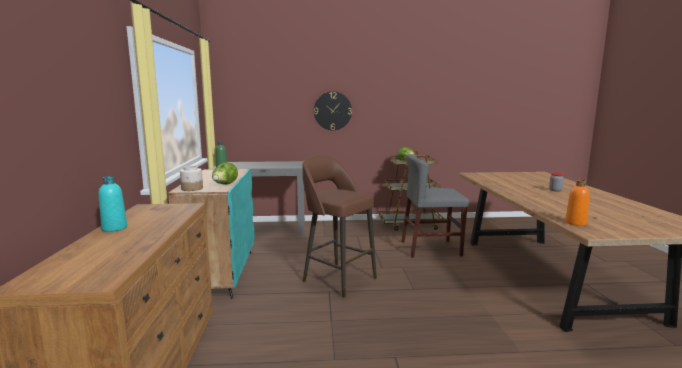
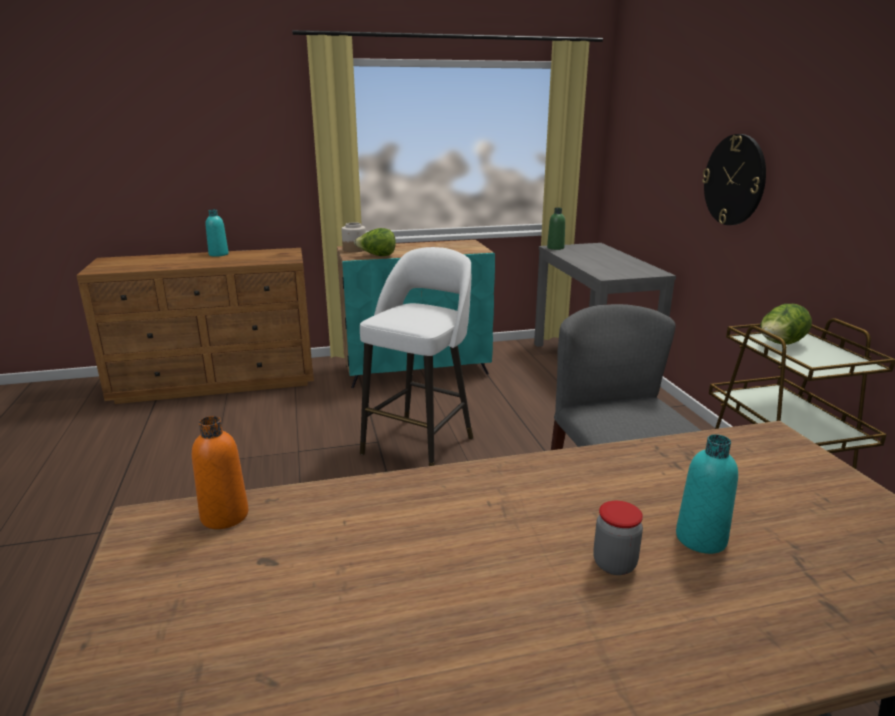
camera: 80 degrees right, 10 degrees up
brown stool [303,155,377,298] -> white stool [360,247,473,466]
none -> turquoise bottle [676,434,738,554]

